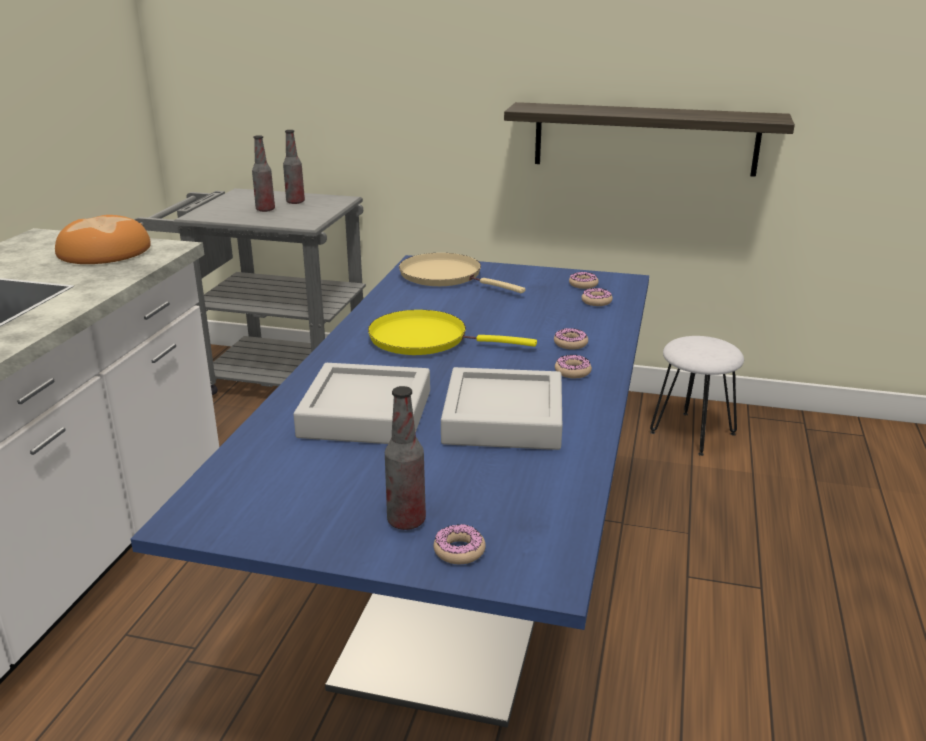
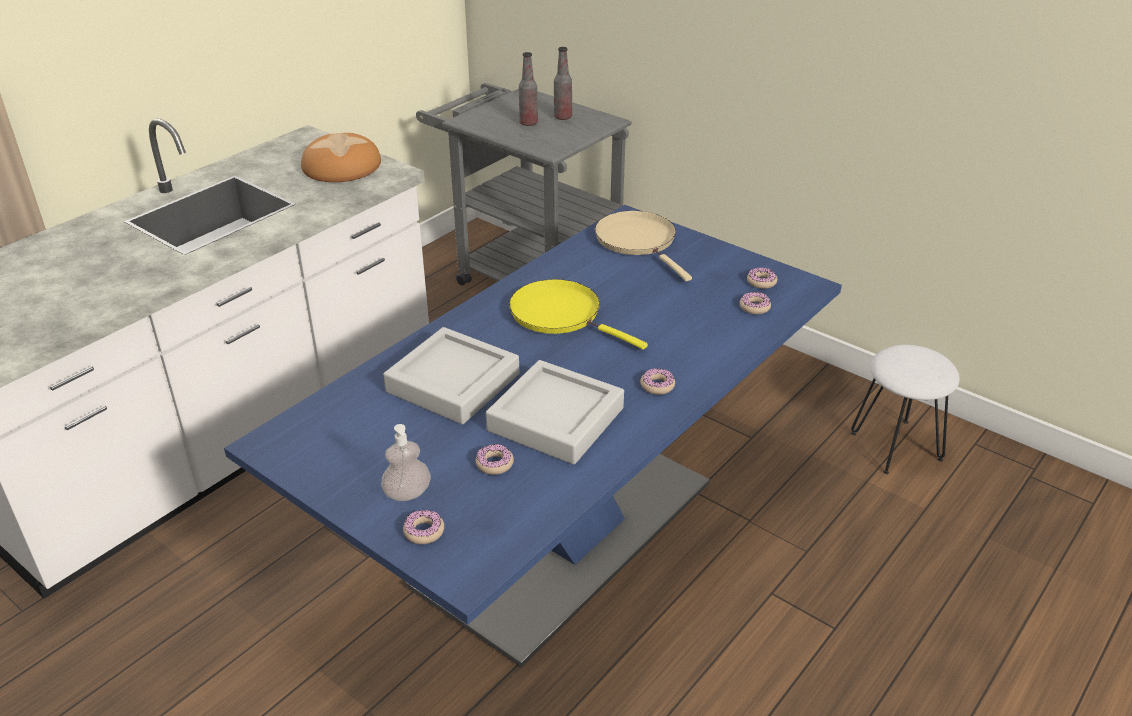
camera: 25 degrees right, 10 degrees up
bottle [385,386,426,530] -> soap dispenser [381,424,431,501]
shelf [504,102,795,177] -> none
donut [554,328,588,350] -> donut moved to [475,444,514,475]

